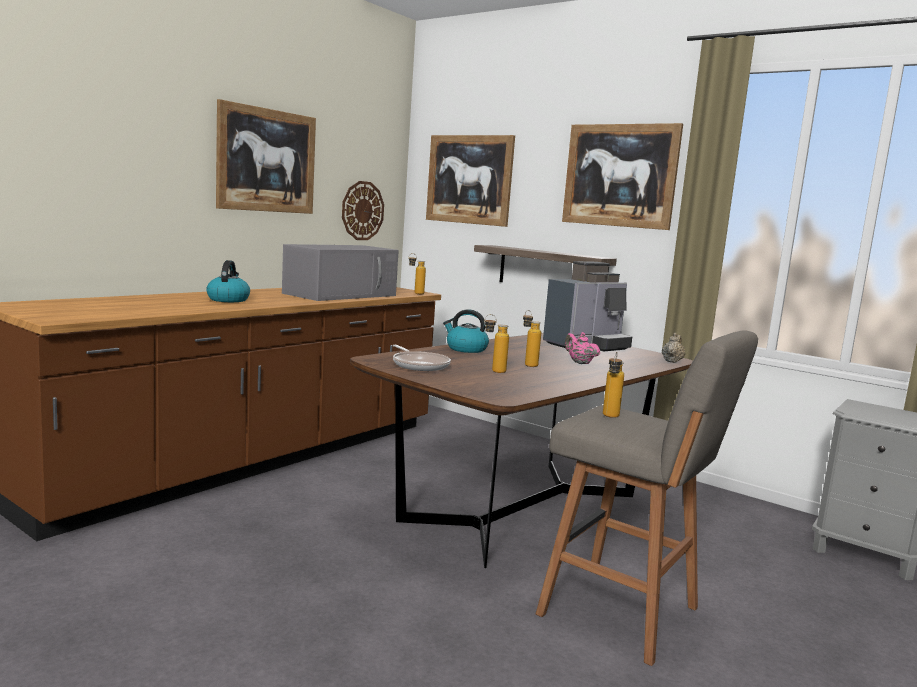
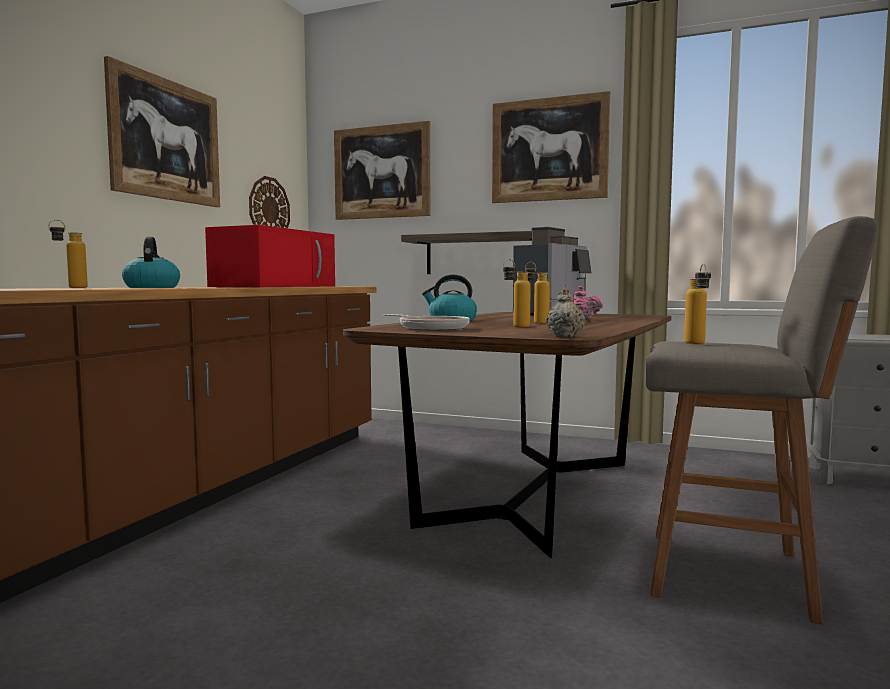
camera: 15 degrees left, 5 degrees down
grey microwave [282,244,399,301] -> red microwave [205,225,335,287]
bottle [408,253,426,294] -> bottle moved to [48,220,88,288]
beige teapot [662,333,685,363] -> beige teapot moved to [546,287,585,338]

